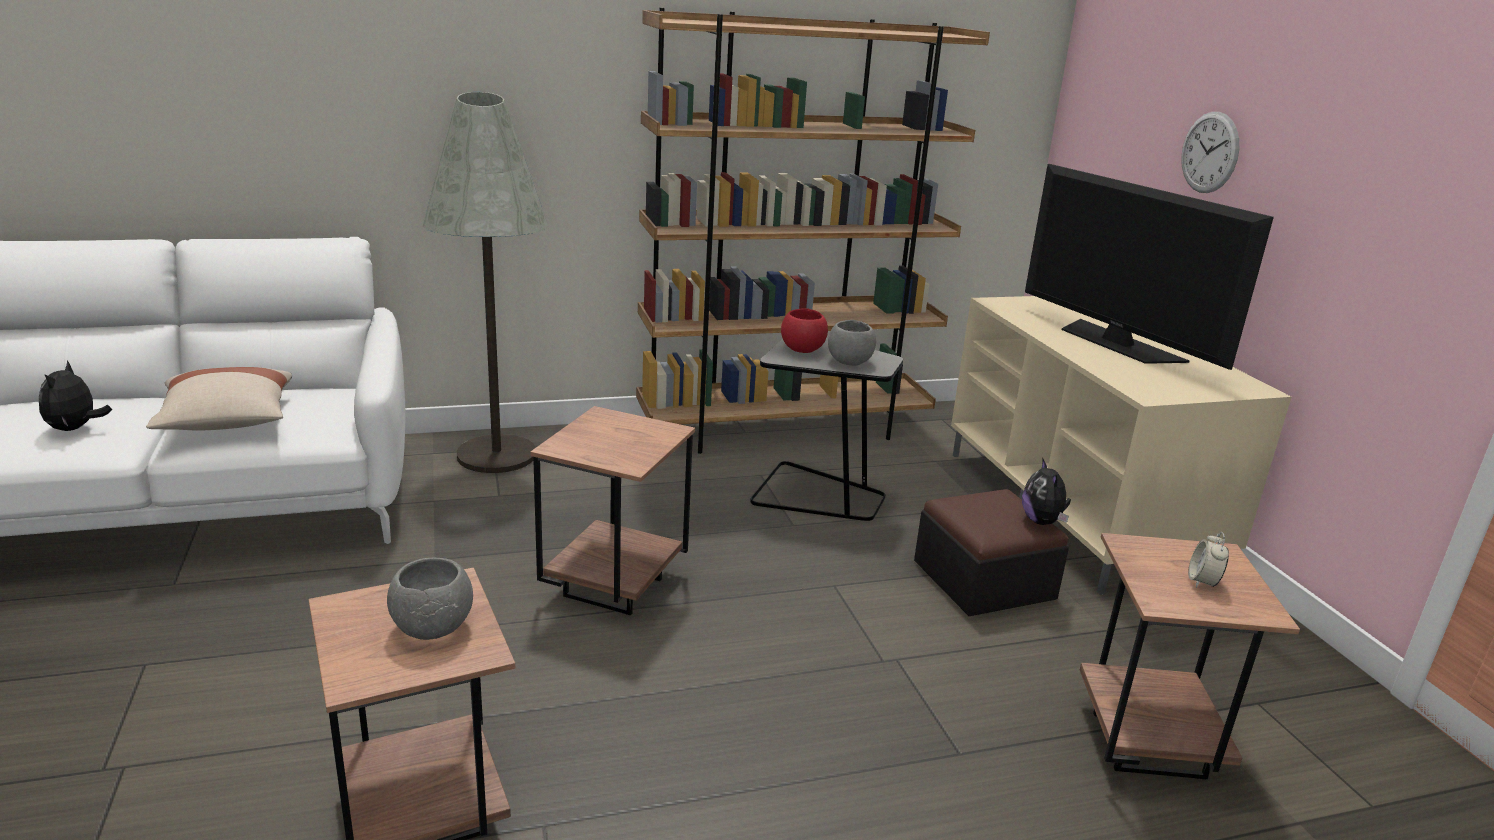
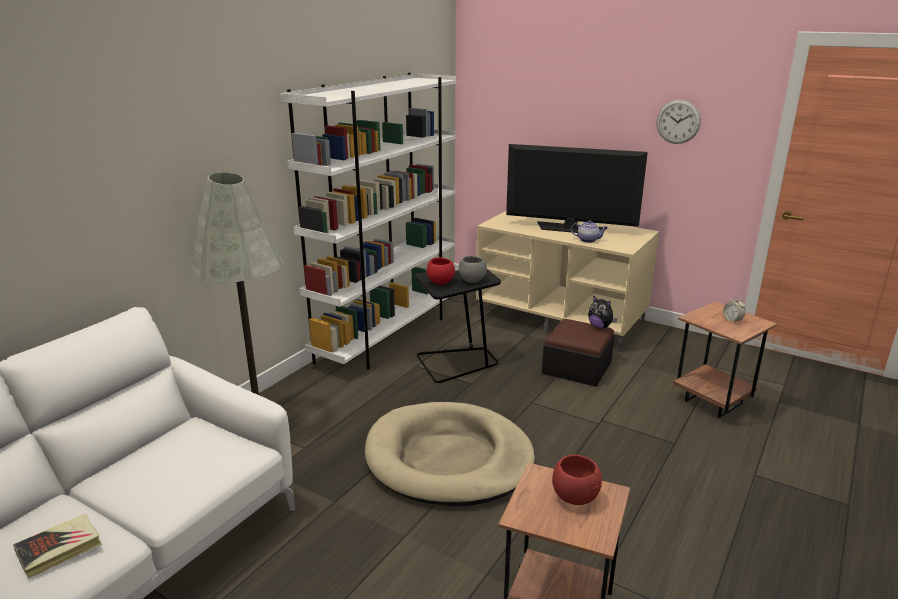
camera: 40 degrees left, 0 degrees up
plush toy [39,360,112,431] -> book [13,514,102,579]
beige pillow [146,367,292,431] -> none
grey bowl [387,558,473,640] -> red bowl [552,455,602,505]
brown side table [530,406,695,615] -> beige dog bed [365,402,535,506]
brown bookcase [636,8,990,454] -> white bookcase [280,73,456,370]
wall clock [1181,112,1239,193] -> wall clock moved to [657,100,701,144]
none -> teapot [571,220,607,243]

